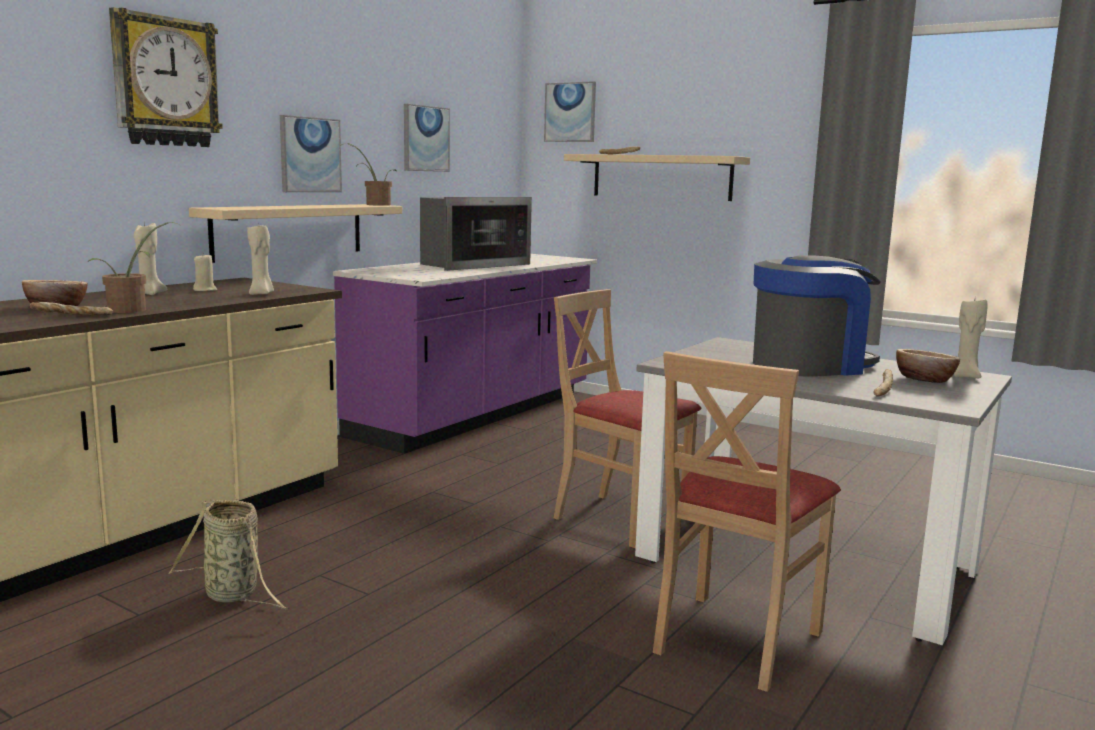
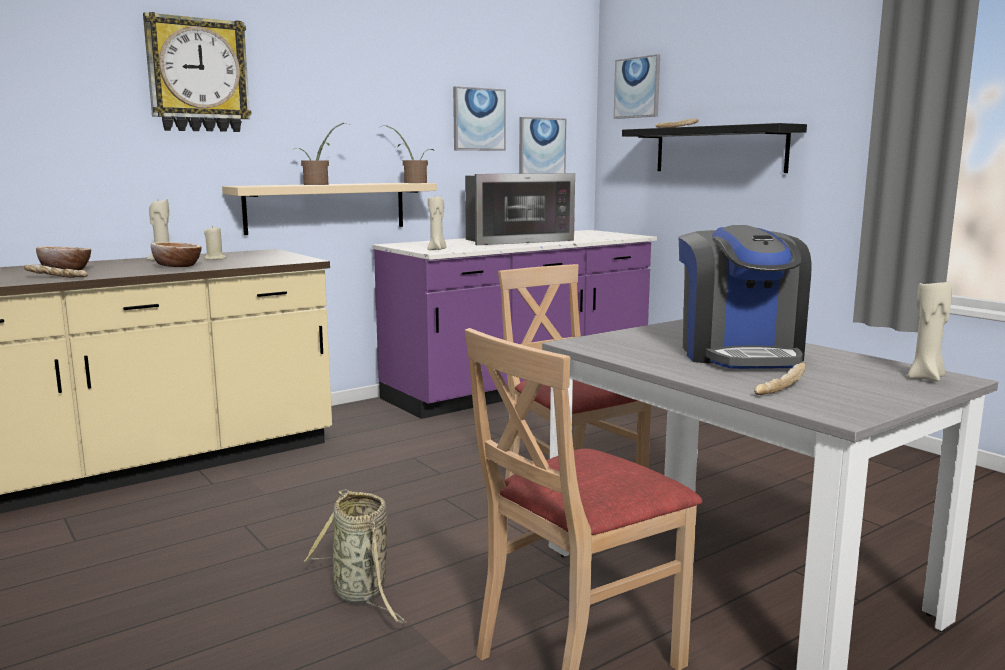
camera: 20 degrees right, 0 degrees up
potted plant [88,222,179,313] -> potted plant moved to [294,123,352,185]
basket [168,499,289,609] -> basket moved to [304,489,407,623]
beige candle [247,225,274,295] -> beige candle moved to [428,196,447,250]
picture [280,115,342,192] -> picture moved to [519,117,566,174]
beige shelf [564,154,750,201] -> black shelf [622,123,807,173]
coffee machine [753,255,881,377] -> coffee machine turned 90 degrees clockwise [679,225,812,369]
bowl [896,349,960,383] -> bowl moved to [151,242,202,267]

